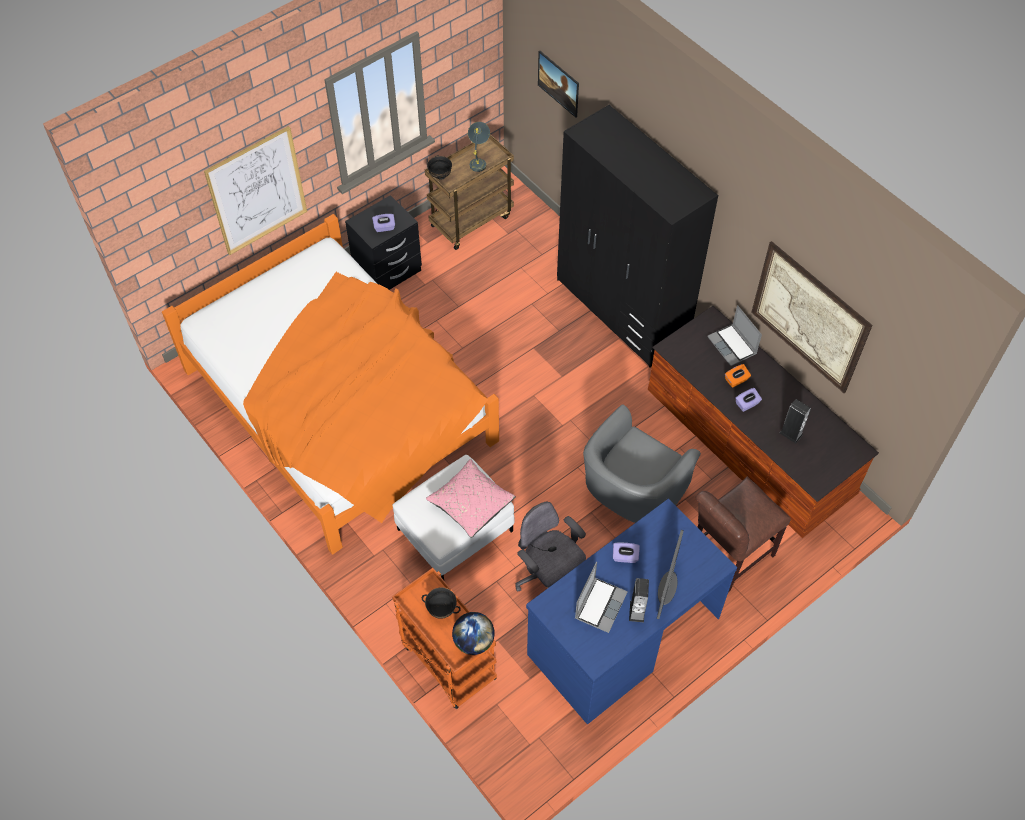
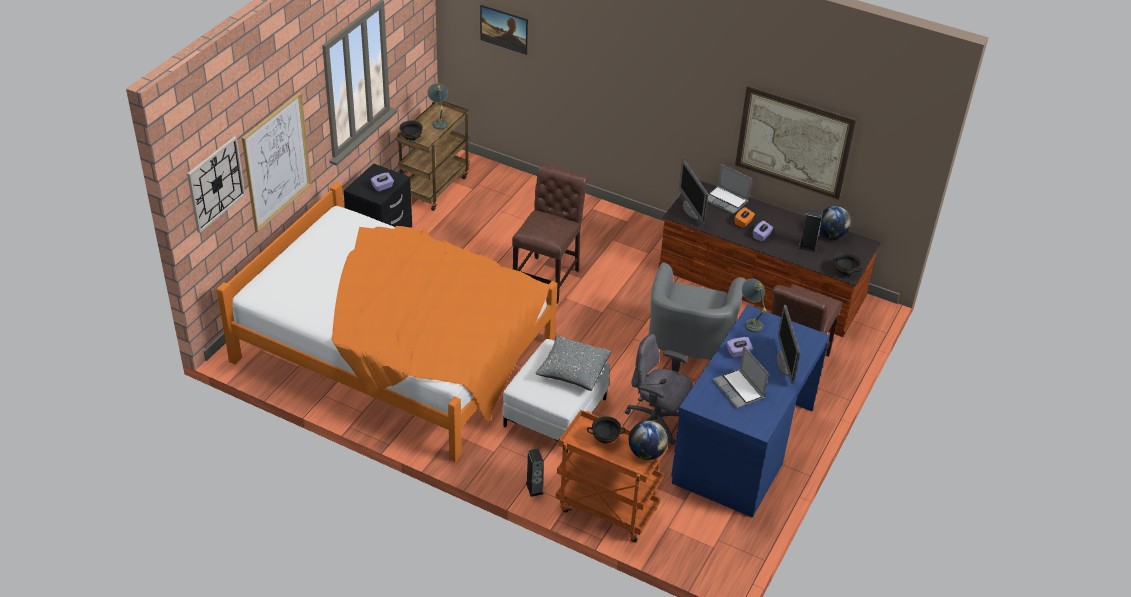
camera: 25 degrees left, 15 degrees down
pink pillow [426,459,516,538] -> grey pillow [535,335,612,391]
black wardrobe [557,104,718,368] -> none
laptop [575,562,628,633] -> laptop turned 150 degrees clockwise [713,346,769,409]
speaker [629,578,649,623] -> speaker moved to [526,449,544,497]
none -> wall clock [187,136,245,233]
none -> brown chair [512,163,588,304]
none -> monitor [679,160,709,224]
none -> grey table lamp [742,278,766,332]
none -> globe [820,206,851,239]
none -> black bowl [832,253,862,276]

